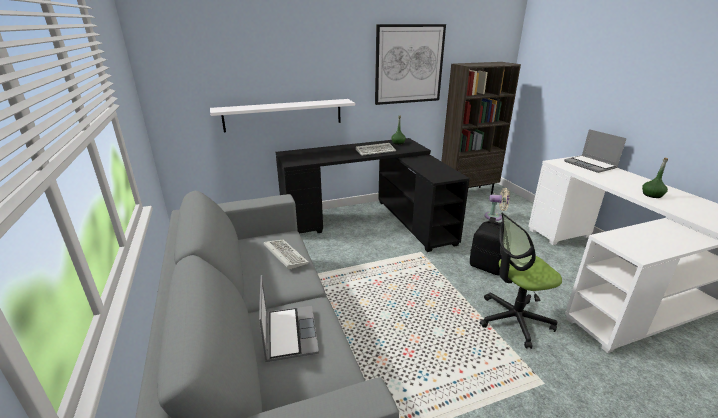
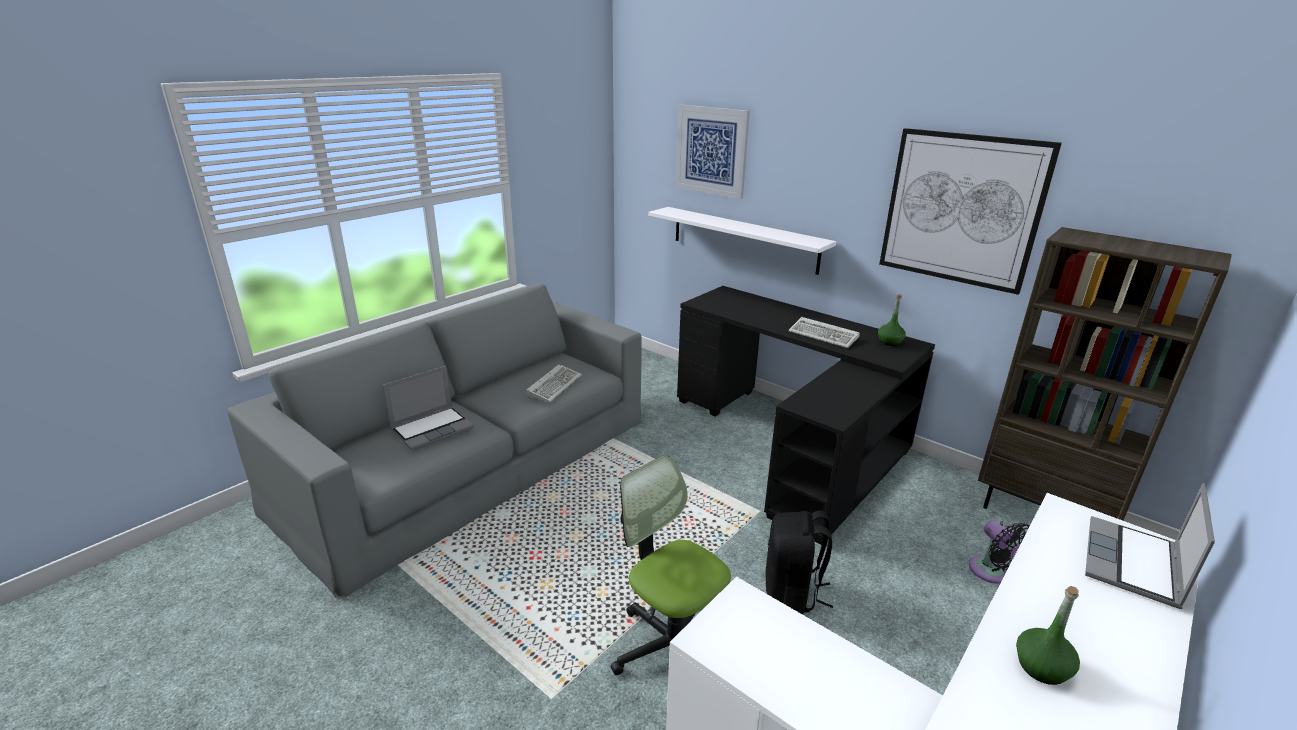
camera: 60 degrees right, 0 degrees up
beige fan [484,188,510,221] -> black fan [969,520,1030,584]
none -> picture [676,105,750,199]

